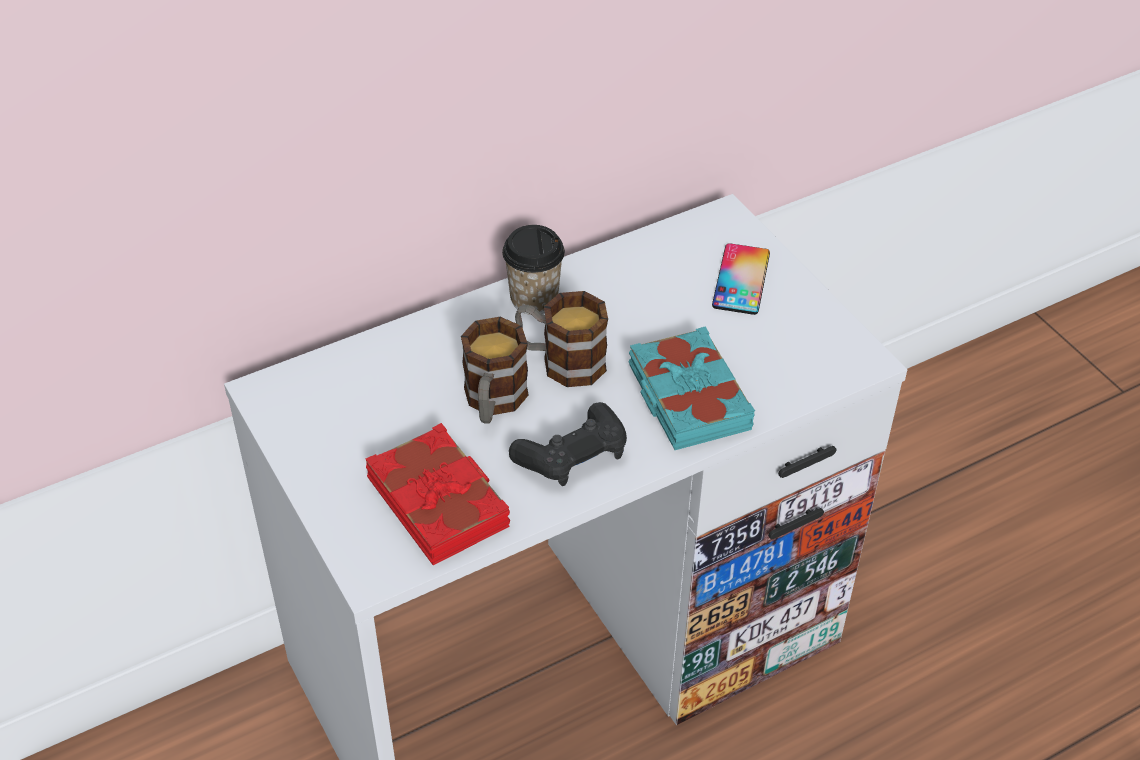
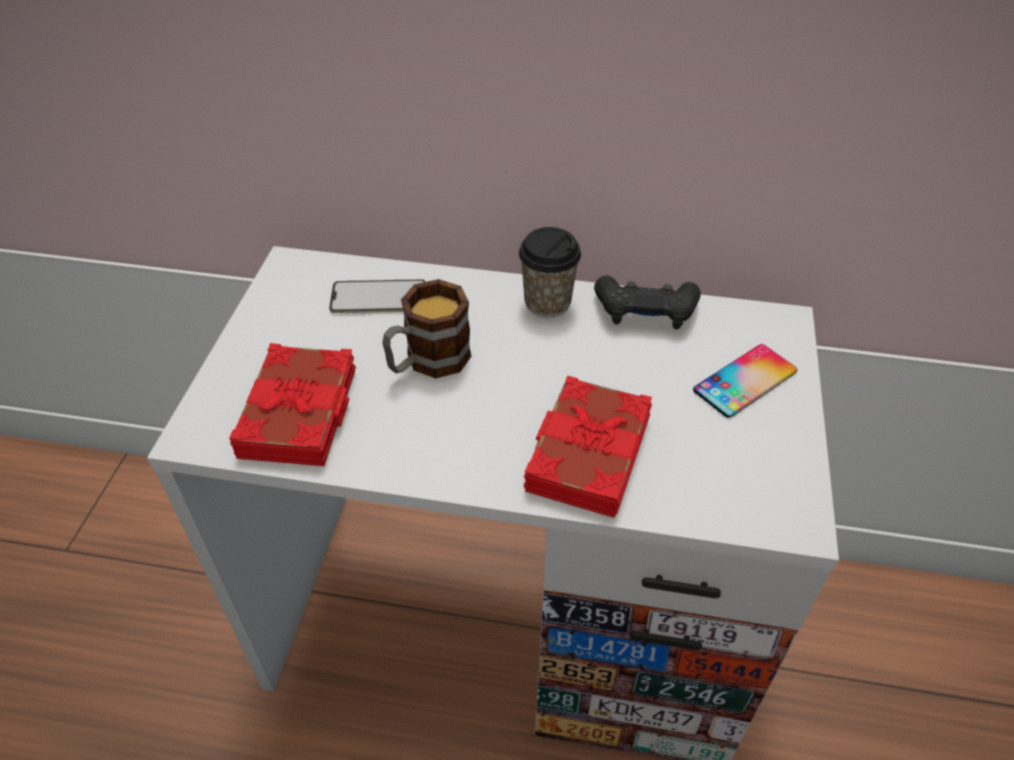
camera: 40 degrees right, 0 degrees up
black game controller [509,402,627,486] -> black game controller moved to [594,275,701,330]
mug [515,291,608,387] -> none
turquoise book [629,327,755,450] -> red book [524,376,652,518]
none -> phone [329,279,426,313]

